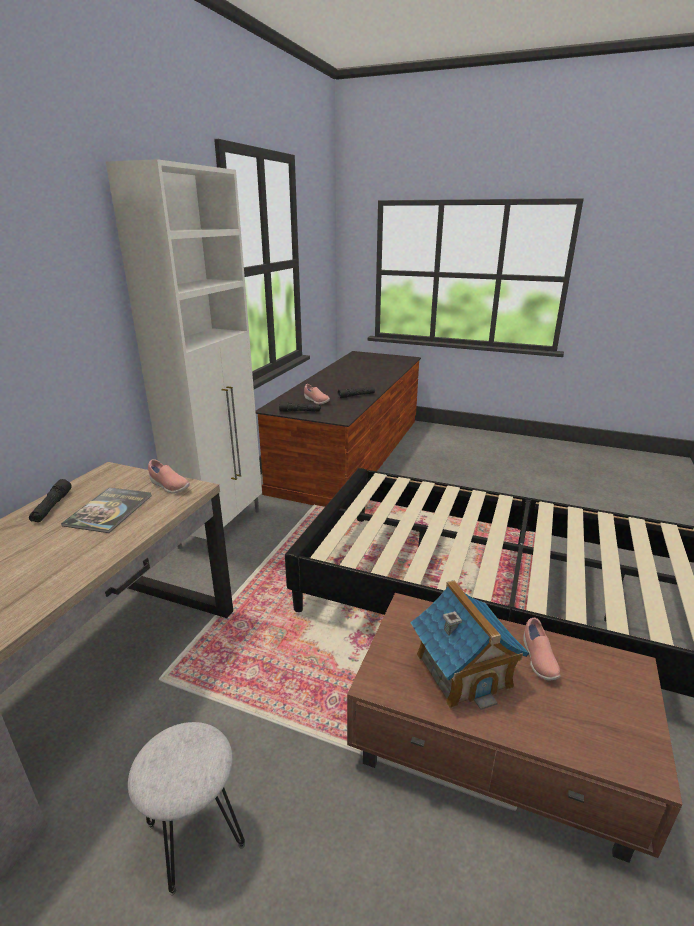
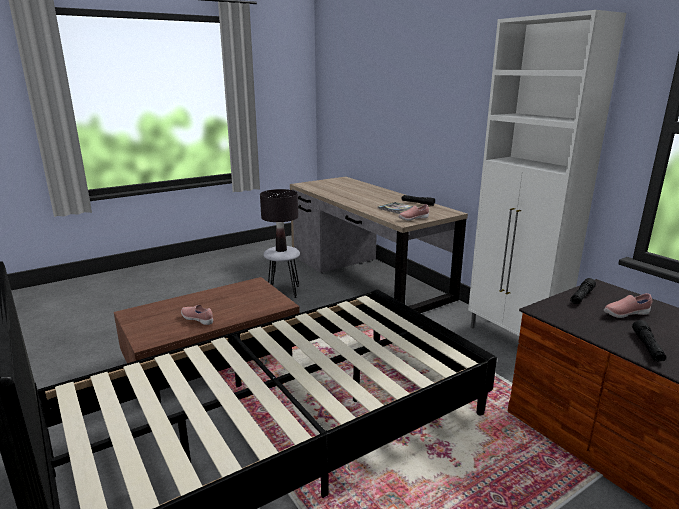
camera: 125 degrees right, 5 degrees down
toy house [410,580,529,710] -> none
none -> black table lamp [260,189,298,252]

